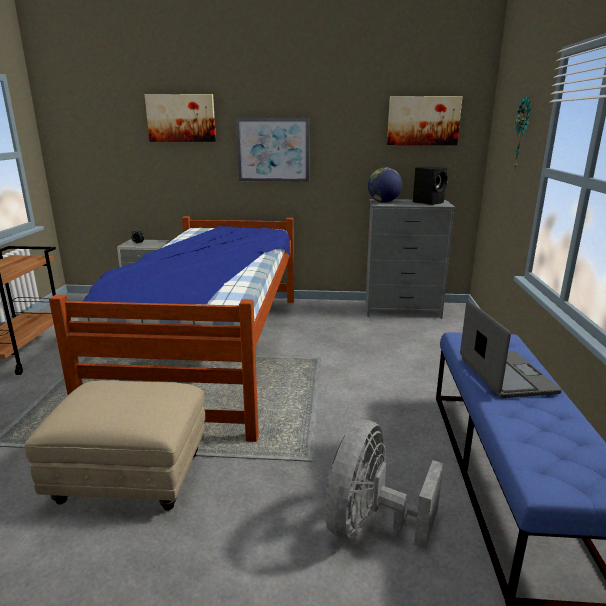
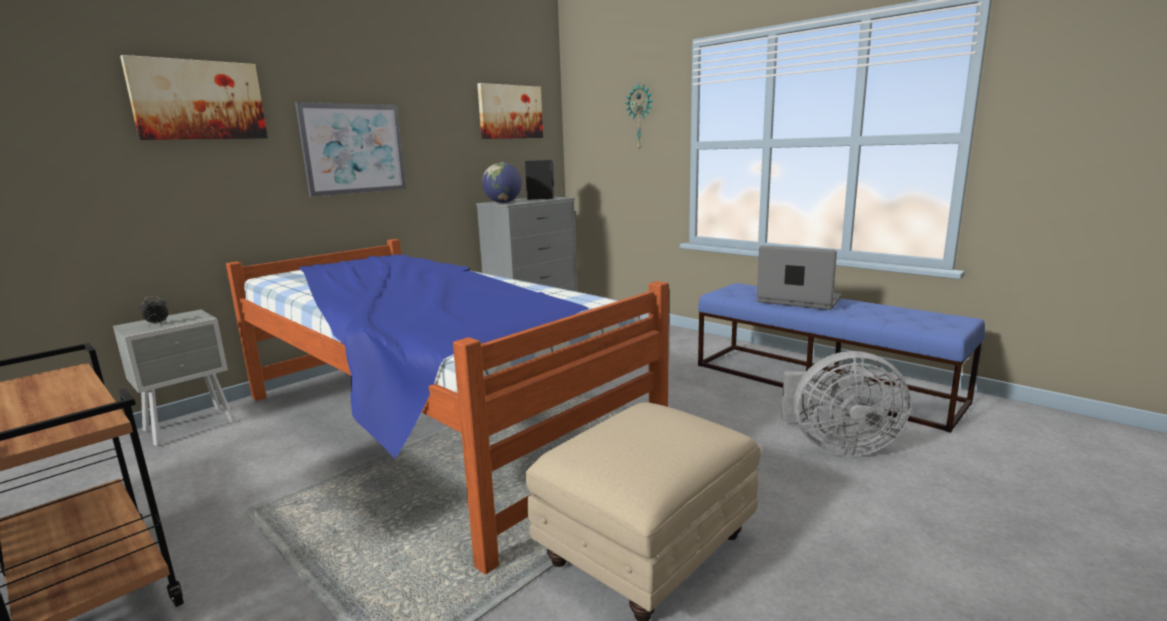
camera: 50 degrees left, 5 degrees down
grey fan [325,420,444,549] -> grey fan turned 60 degrees counterclockwise [781,351,911,456]

